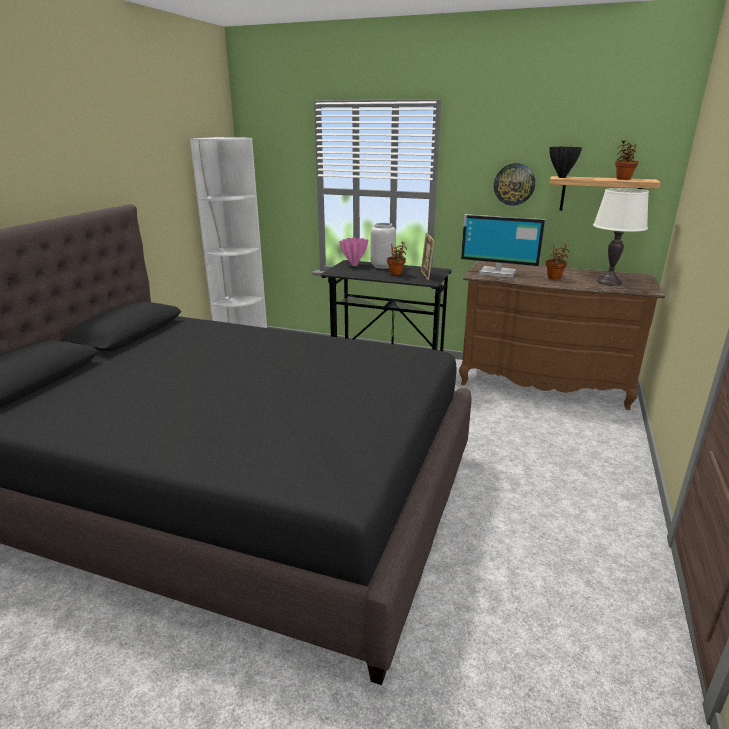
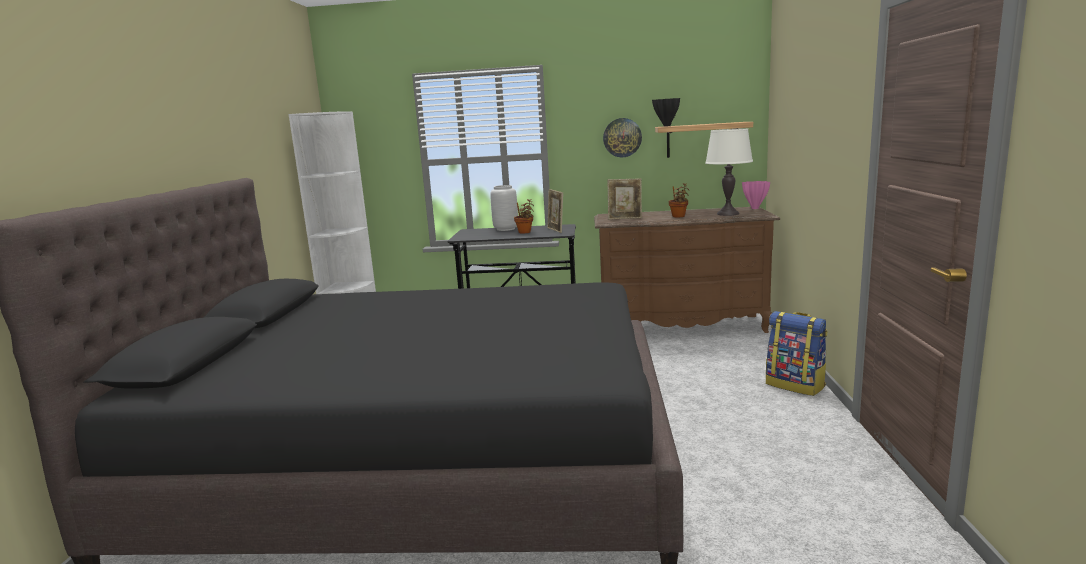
camera: 15 degrees left, 10 degrees down
pink vase [339,238,368,266] -> pink vase moved to [742,181,770,209]
monitor [461,214,545,278] -> picture frame [608,179,642,220]
potted plant [615,140,639,180] -> none
none -> backpack [766,311,827,396]

